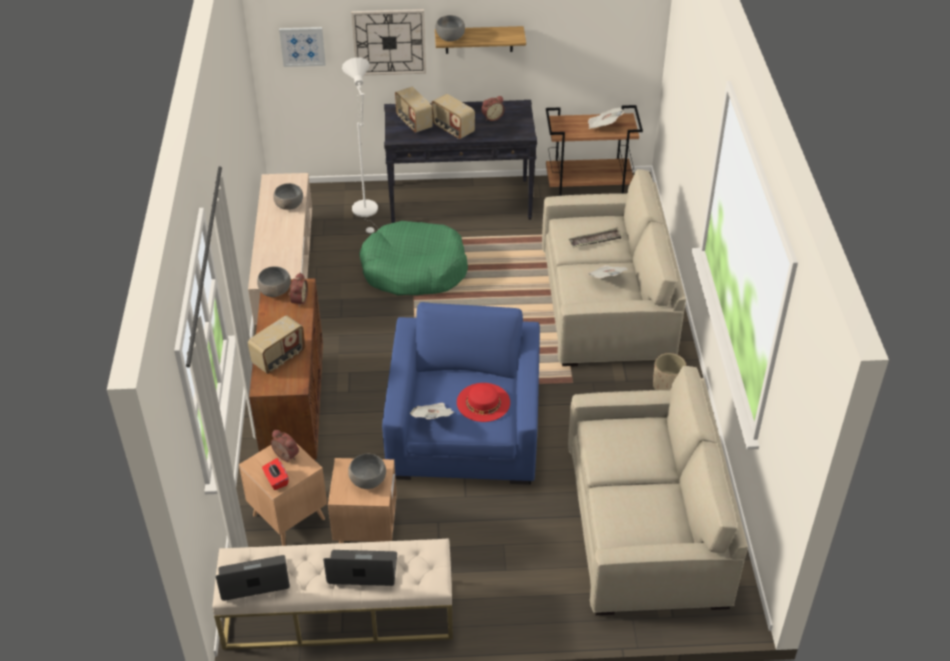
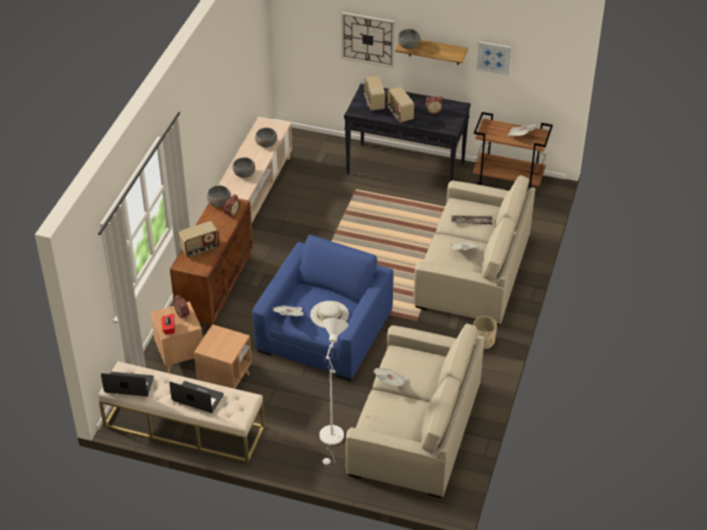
camera: 20 degrees right, 0 degrees up
picture [279,27,326,67] -> picture moved to [477,41,511,75]
white floor lamp [342,57,378,233] -> white floor lamp moved to [319,318,349,467]
grey bowl [348,454,386,489] -> grey bowl moved to [233,158,255,178]
green dog bed [359,221,468,295] -> none
red hat [457,383,510,422] -> white hat [310,301,349,328]
none -> newspaper [374,368,408,387]

